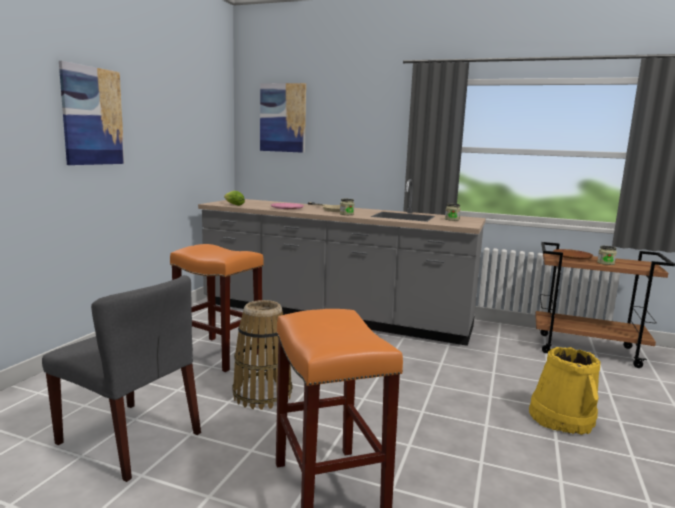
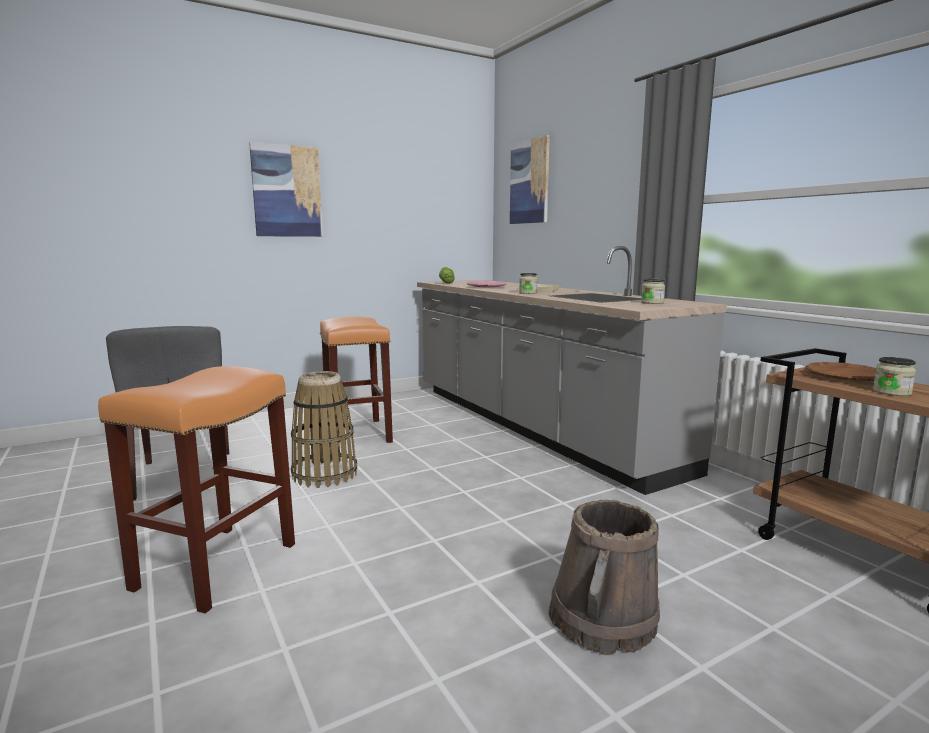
camera: 40 degrees right, 0 degrees up
yellow bucket [529,347,600,435] -> brown bucket [548,500,660,655]

